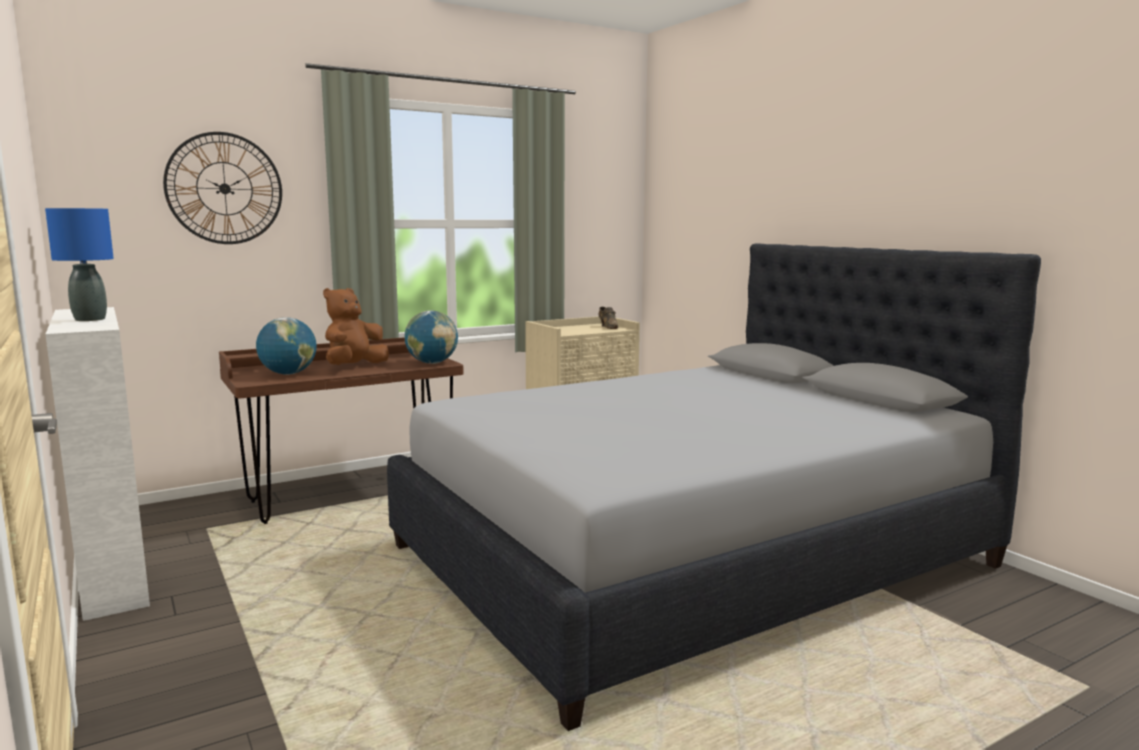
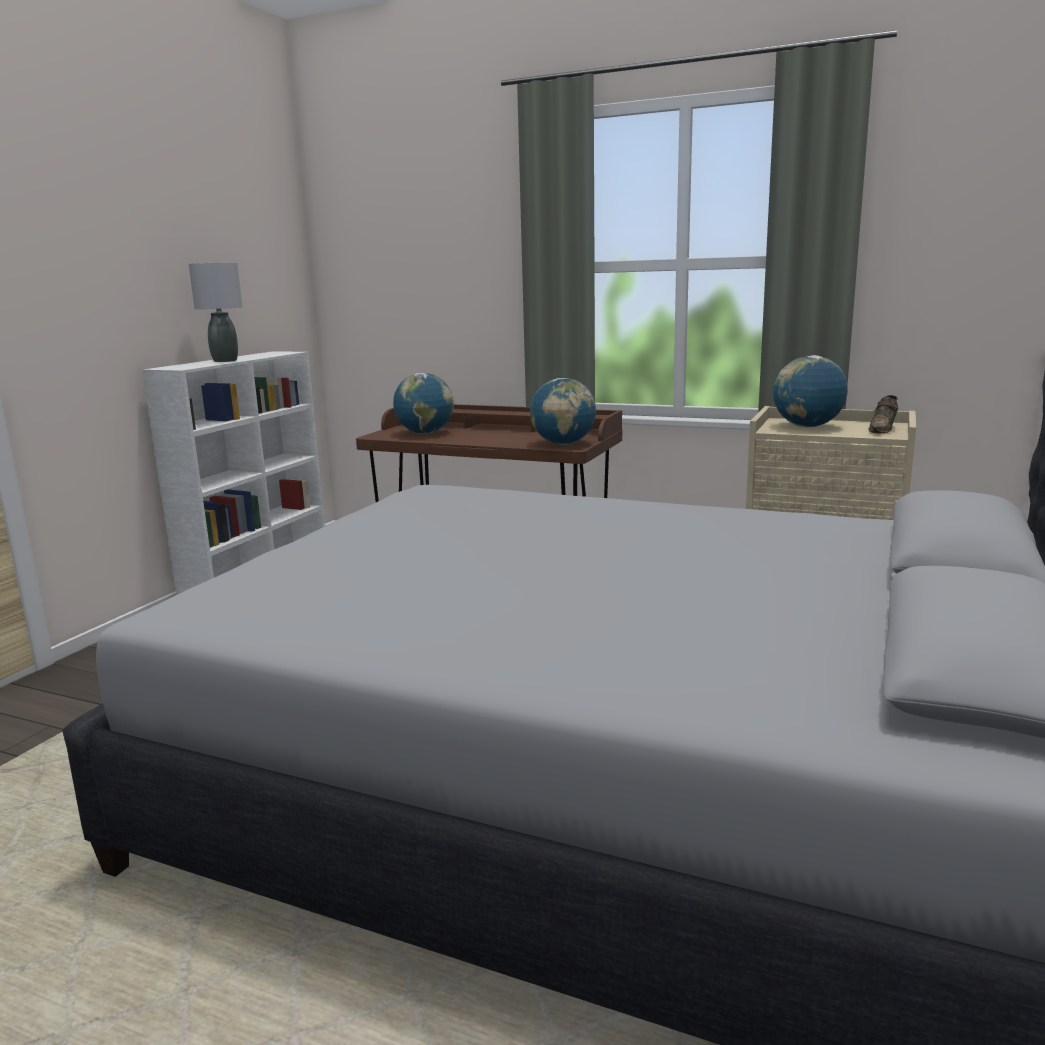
camera: 55 degrees right, 5 degrees up
blue table lamp [45,208,114,321] -> grey table lamp [189,263,242,362]
wall clock [163,132,282,244] -> none
brown plush toy [323,288,389,365] -> none
none -> globe [773,355,848,427]

